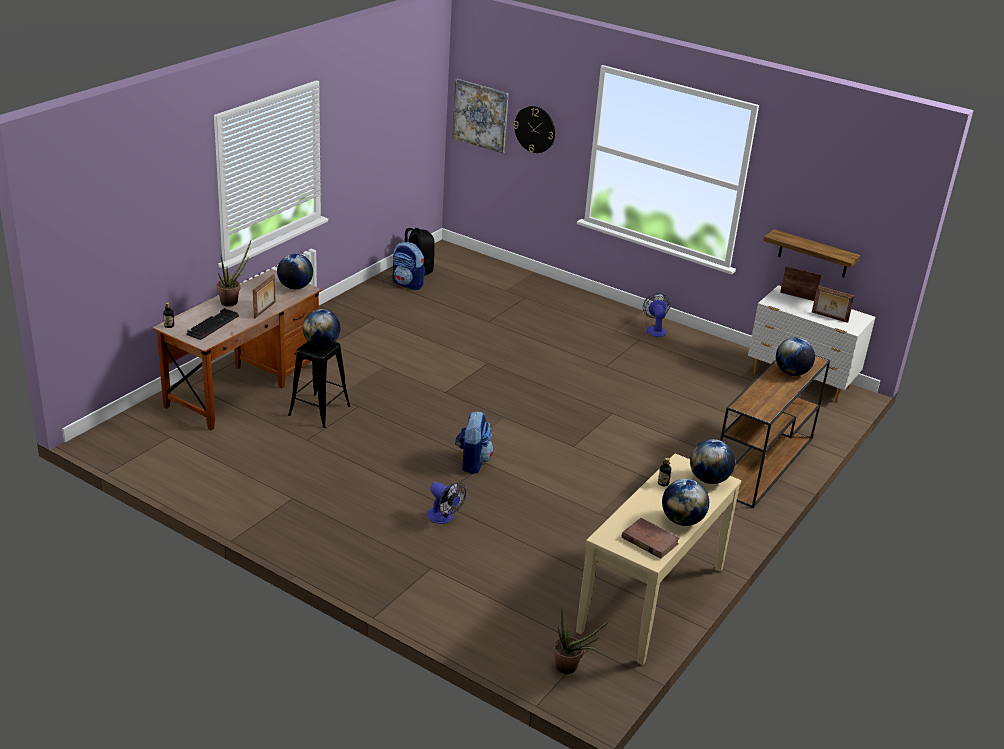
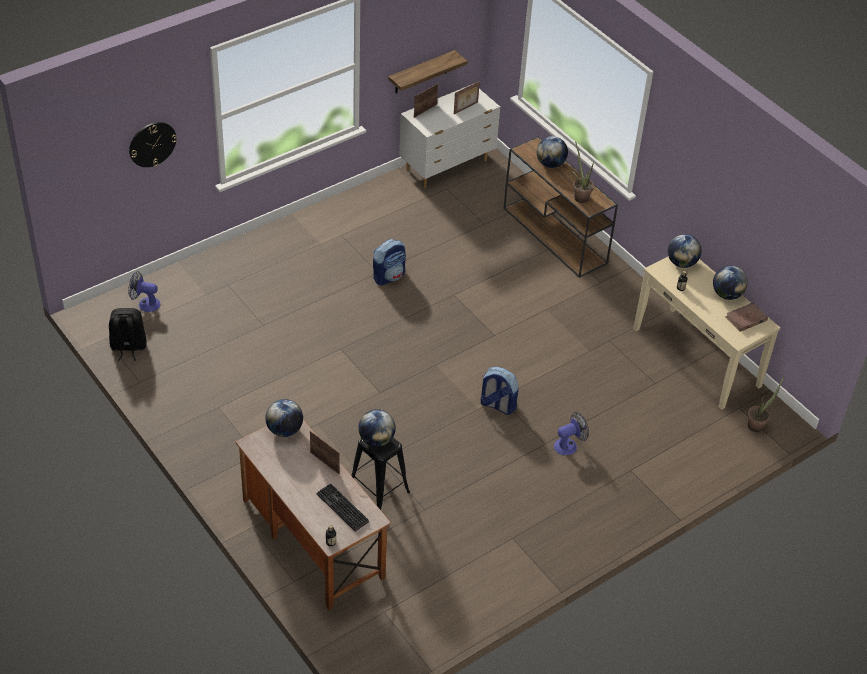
camera: 70 degrees left, 15 degrees up
potted plant [216,241,251,307] -> potted plant moved to [572,142,594,203]
backpack [392,242,425,290] -> backpack moved to [373,239,406,285]
picture [453,79,509,154] -> none
fan [643,293,670,337] -> fan moved to [128,271,161,312]

